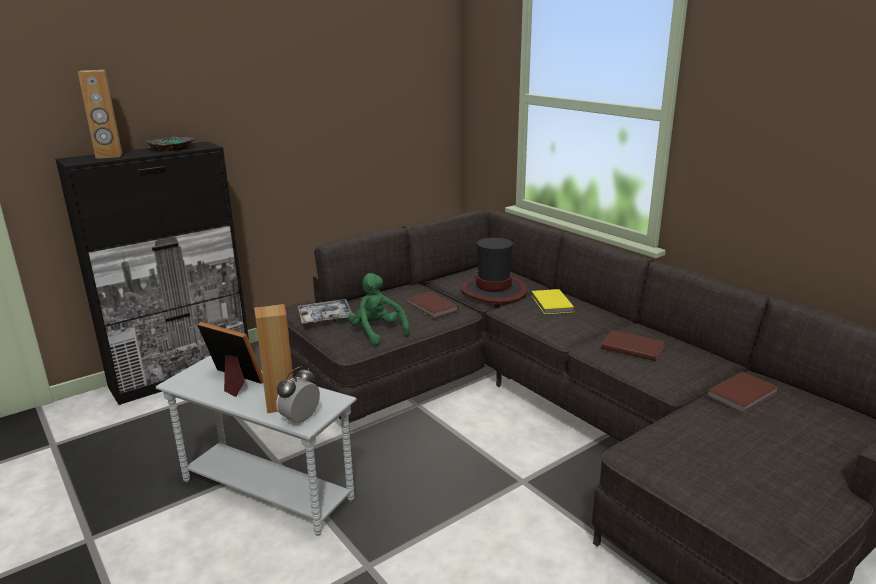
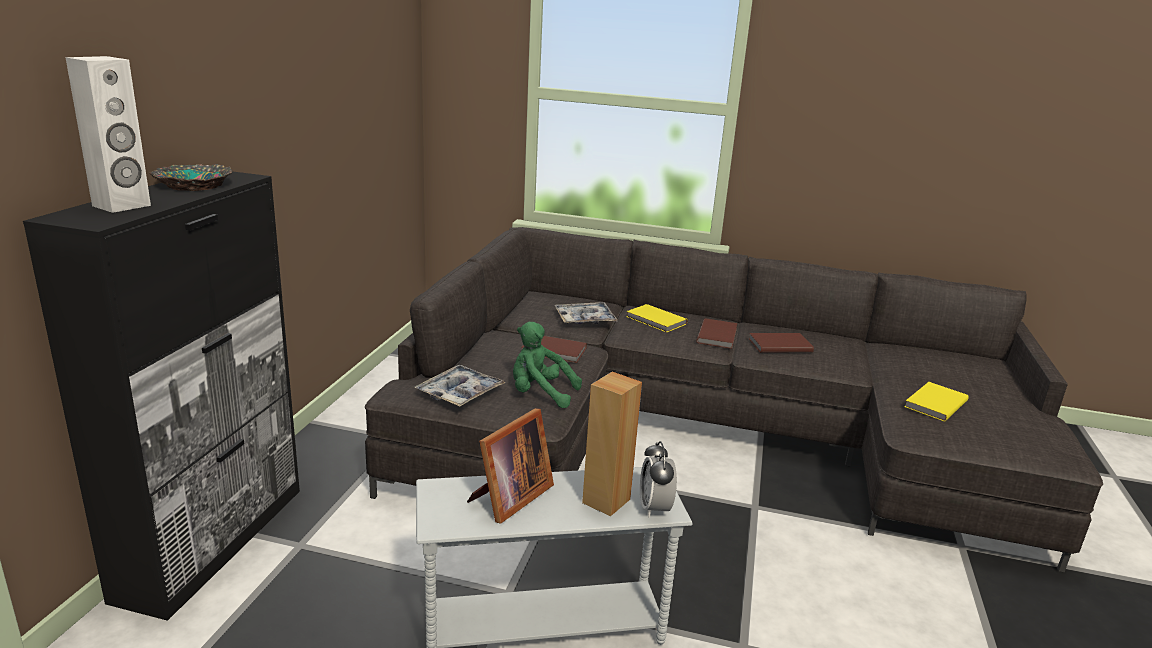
camera: 40 degrees left, 0 degrees up
brown speaker [78,70,122,159] -> white speaker [66,56,151,213]
picture frame [197,322,263,397] -> picture frame turned 135 degrees clockwise [467,408,554,524]
hat [460,238,527,303] -> tray [555,302,617,324]
brown book [706,372,778,414] -> brown book moved to [696,318,737,349]
none -> yellow book [904,382,969,421]

